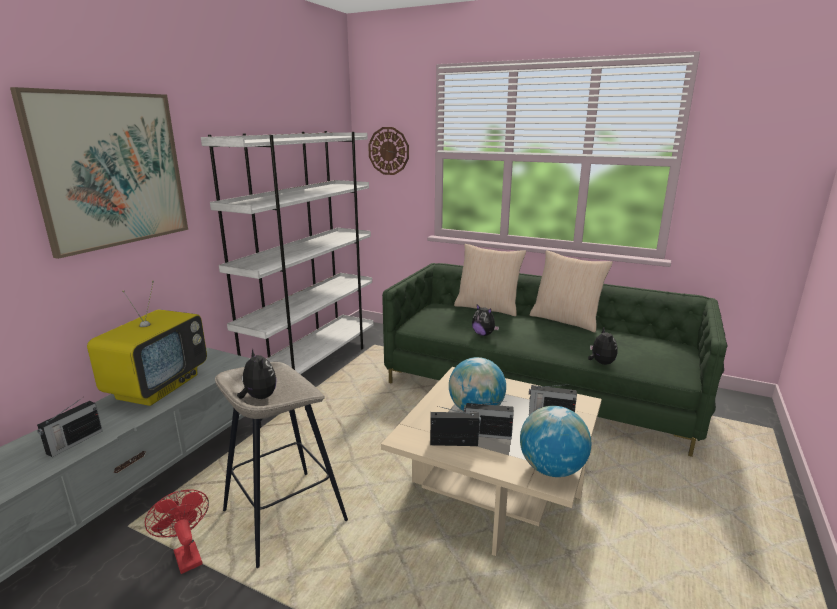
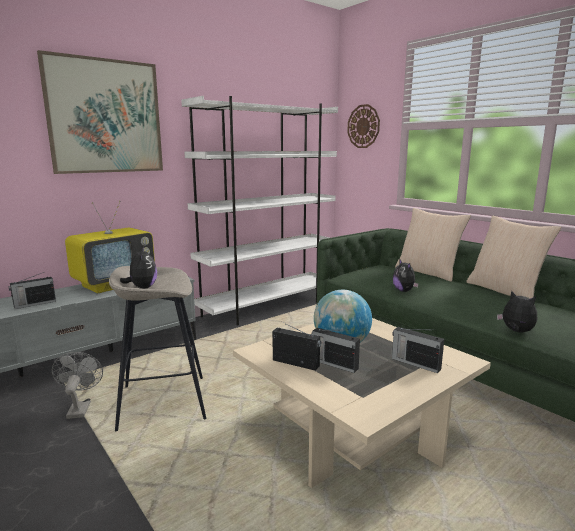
camera: 25 degrees right, 5 degrees down
red fan [145,489,209,574] -> grey fan [52,352,103,419]
globe [520,406,591,477] -> none
plush toy [588,328,617,365] -> plush toy turned 60 degrees counterclockwise [497,291,537,333]

